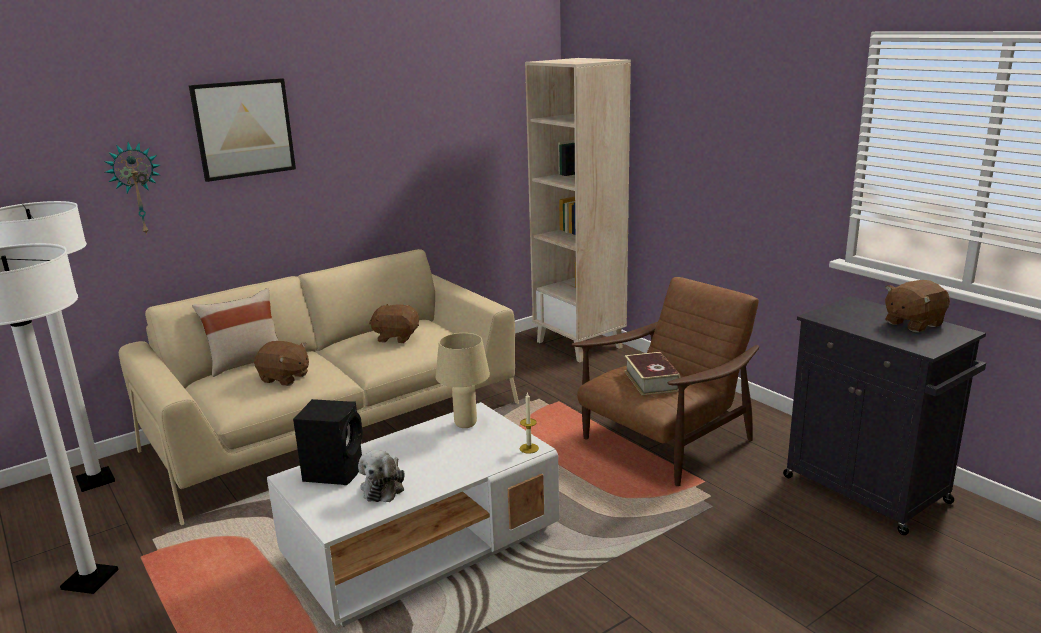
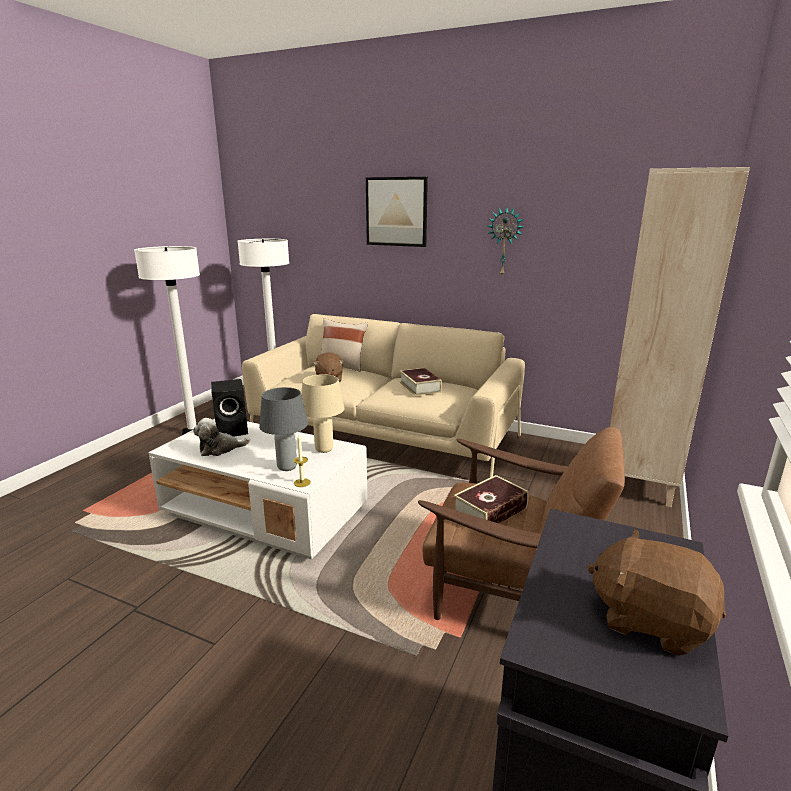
camera: 60 degrees right, 0 degrees up
wall clock [104,142,160,236] -> wall clock moved to [487,207,524,275]
brown plush toy [369,304,419,343] -> book [400,368,442,396]
none -> grey table lamp [259,387,308,471]

